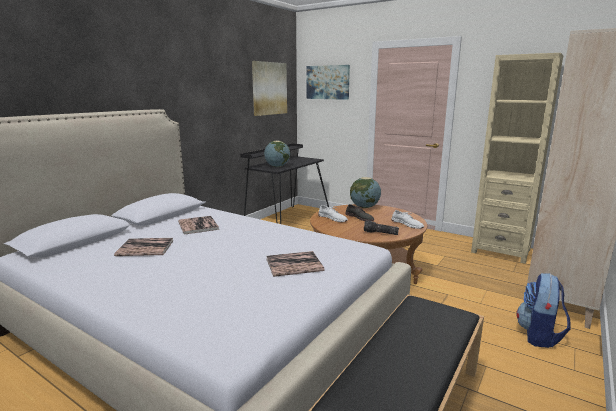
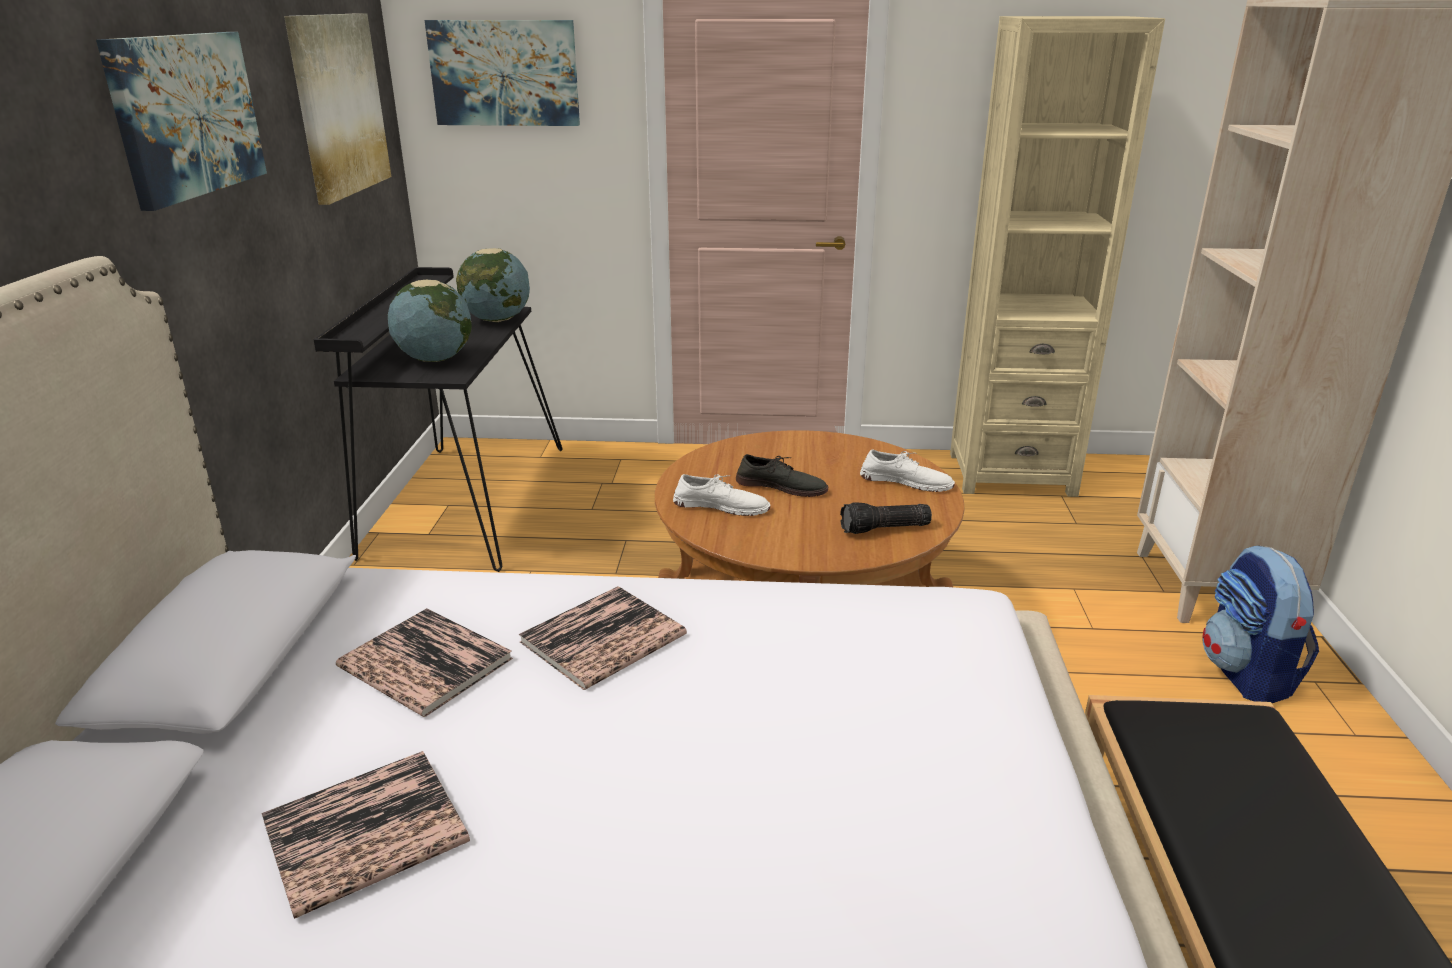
camera: 30 degrees left, 10 degrees up
book [266,251,325,277] -> book moved to [518,586,687,690]
globe [350,177,381,208] -> globe moved to [456,248,530,322]
none -> picture [96,32,267,211]

